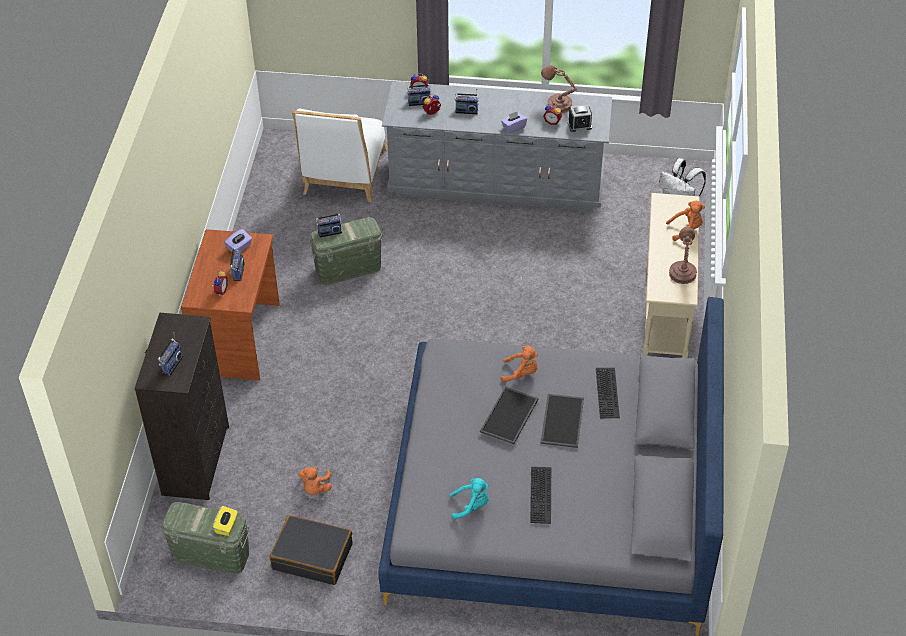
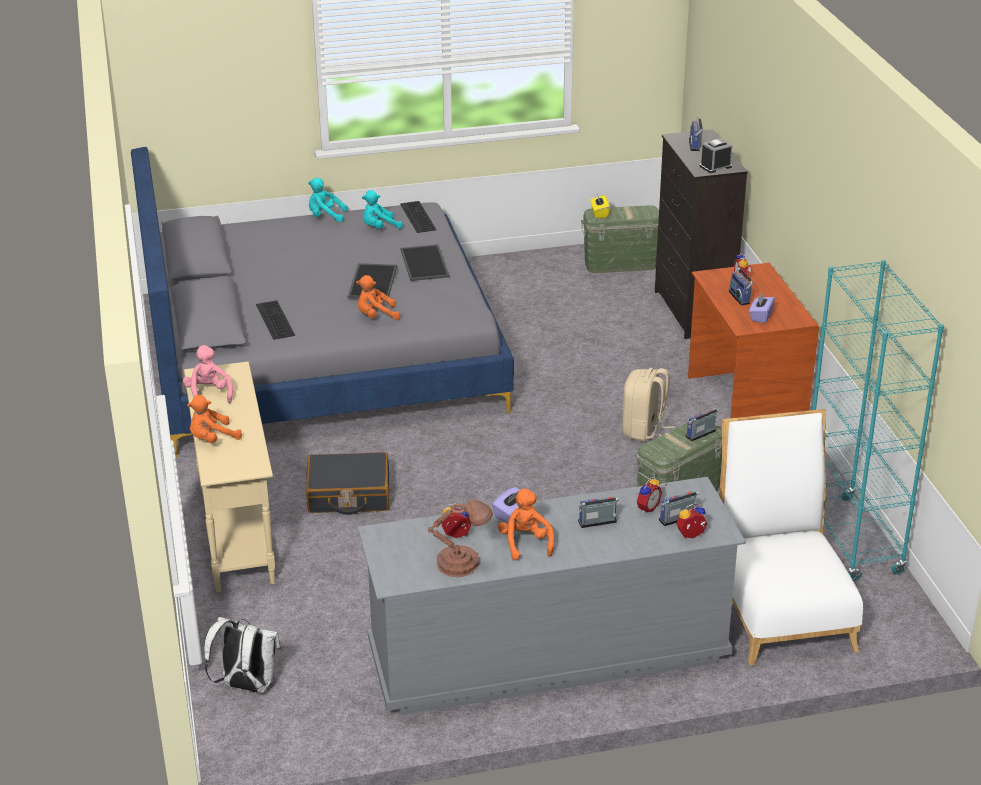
camera: 160 degrees right, 15 degrees down
black suitcase [269,515,352,585] -> black suitcase moved to [306,452,389,515]
orange plush toy [298,467,332,495] -> orange plush toy moved to [498,489,554,560]
keyboard [530,467,551,524] -> keyboard moved to [400,201,436,233]
tray [541,394,584,448] -> tray moved to [401,244,450,281]
alarm clock [568,104,592,132] -> alarm clock moved to [700,138,732,173]
brown table lamp [669,227,697,284] -> pink plush toy [183,345,233,403]
none -> turquoise plush toy [308,178,347,222]
none -> beige backpack [622,368,675,442]
none -> turquoise bookcase [812,260,944,581]

